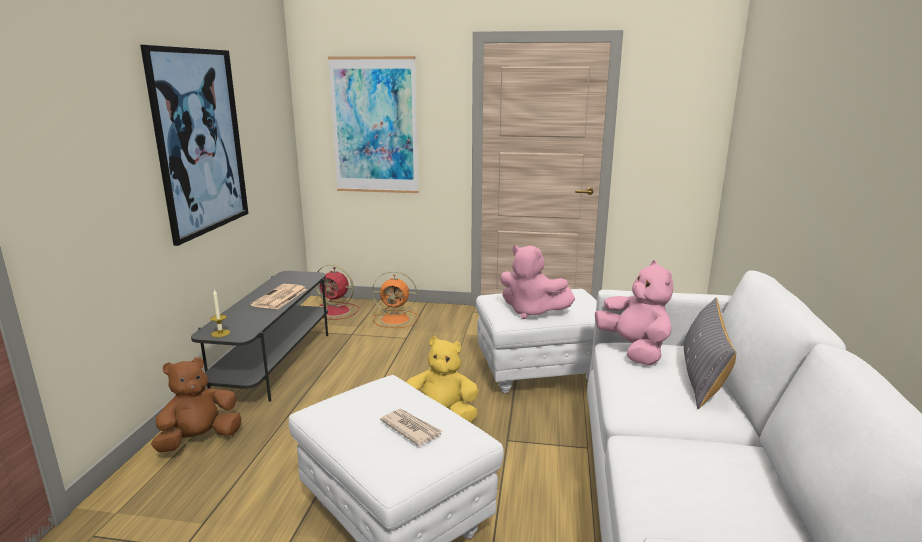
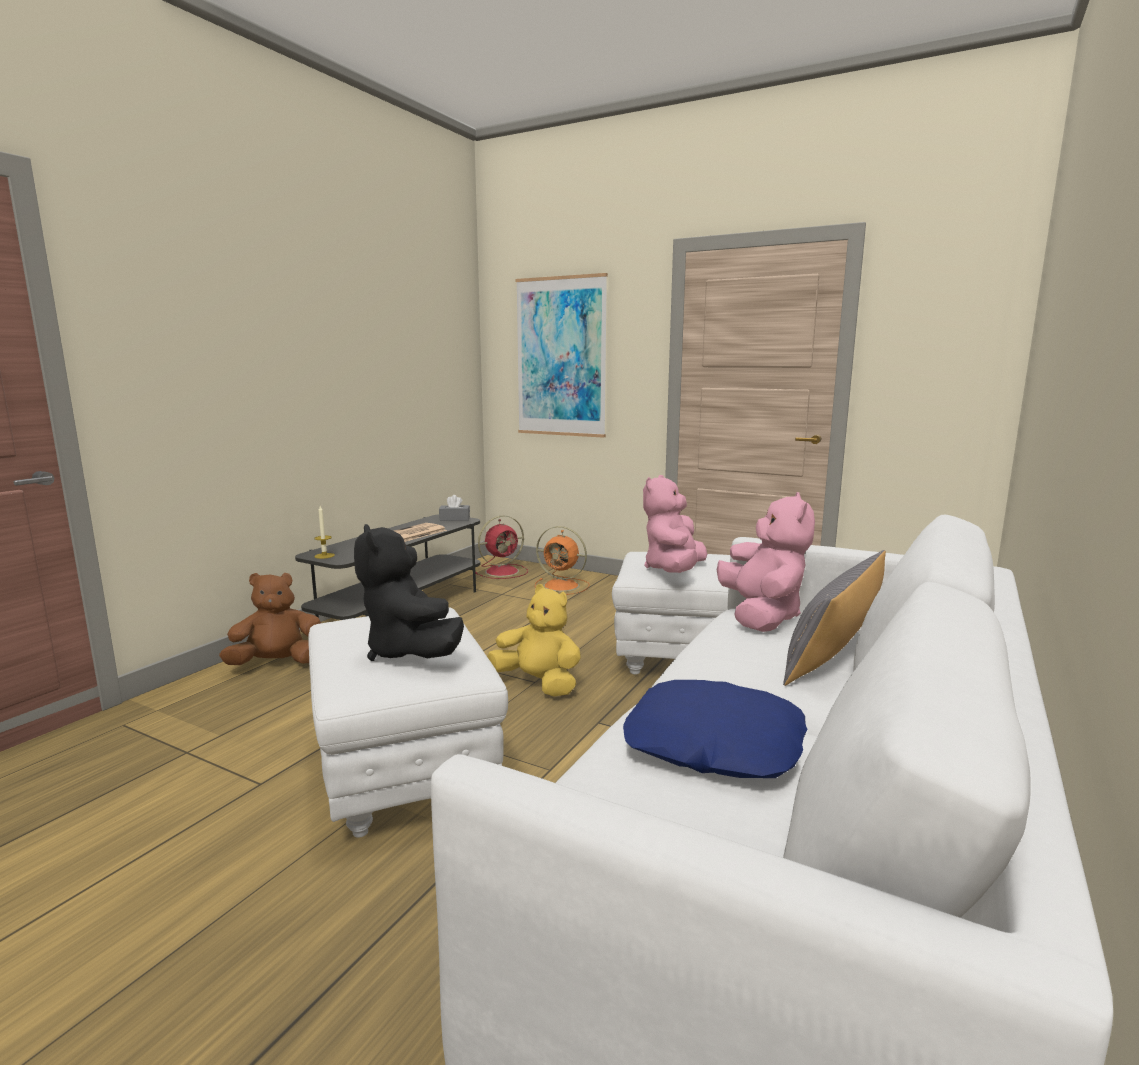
camera: 20 degrees right, 5 degrees down
picture [140,45,249,246] -> none
red fan [316,264,359,320] -> red fan turned 75 degrees counterclockwise [475,515,528,579]
newspaper [380,409,443,446] -> black plush toy [354,524,464,661]
pink plush toy [500,245,575,319] -> pink plush toy turned 60 degrees clockwise [643,475,707,573]
none -> grey tissue box [439,495,470,521]
none -> blue pillow [623,680,808,778]

